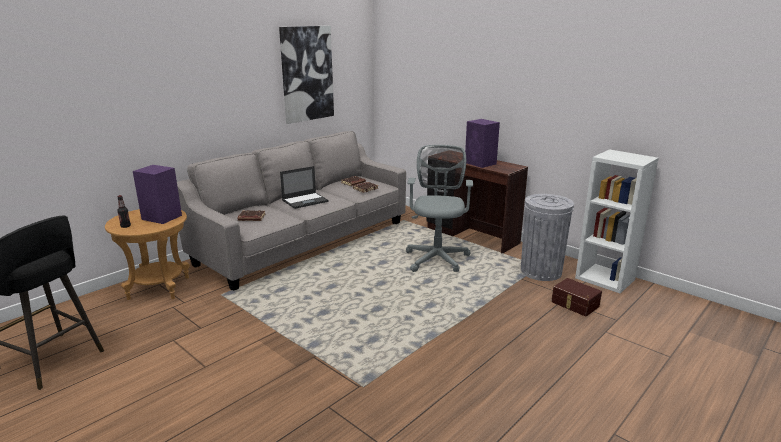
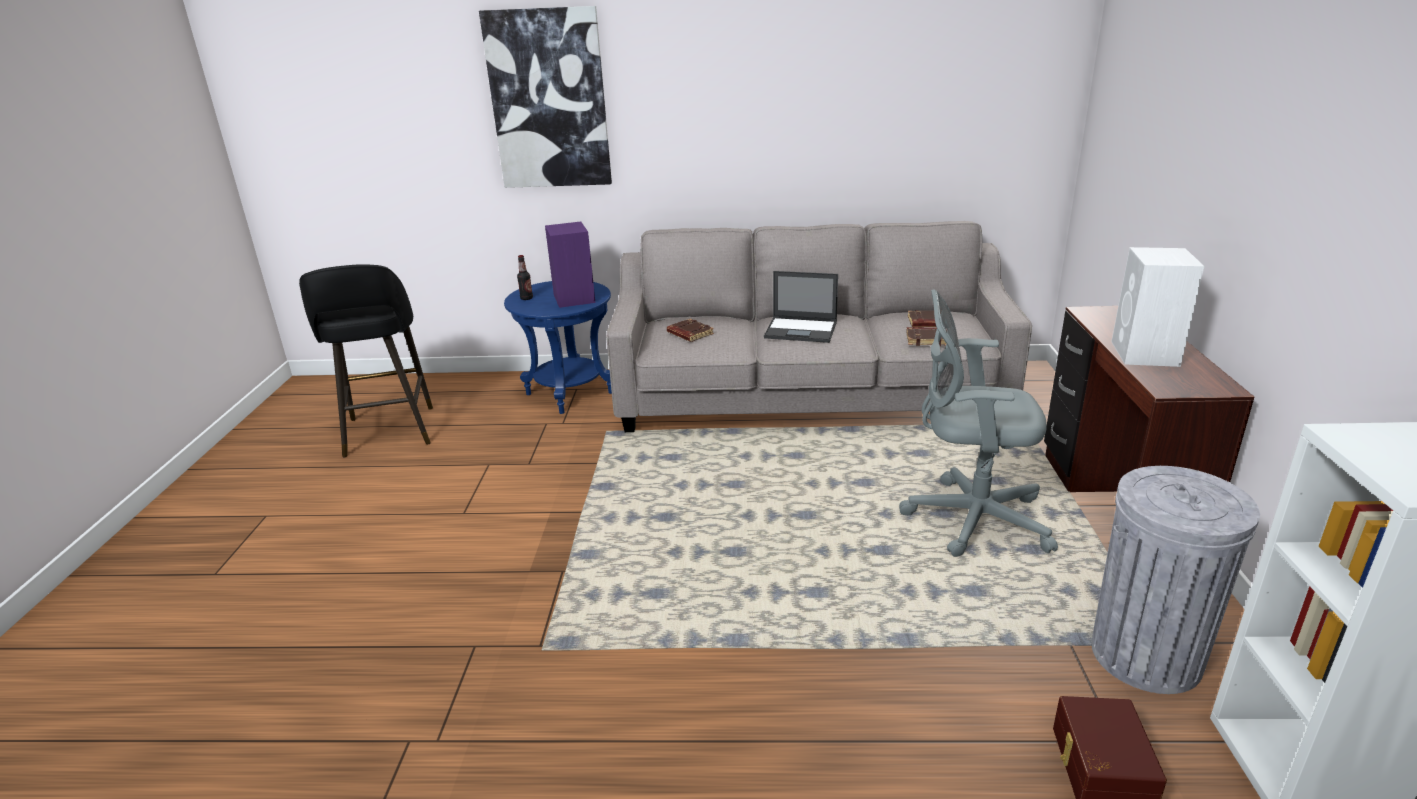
camera: 50 degrees right, 5 degrees up
brown side table [105,209,190,300] -> blue side table [504,281,612,414]
picture [279,26,334,124] -> picture moved to [479,6,612,188]
grey office chair [406,145,473,272] -> grey office chair turned 135 degrees counterclockwise [899,289,1058,557]
purple speaker [465,119,500,168] -> white speaker [1111,247,1204,367]

